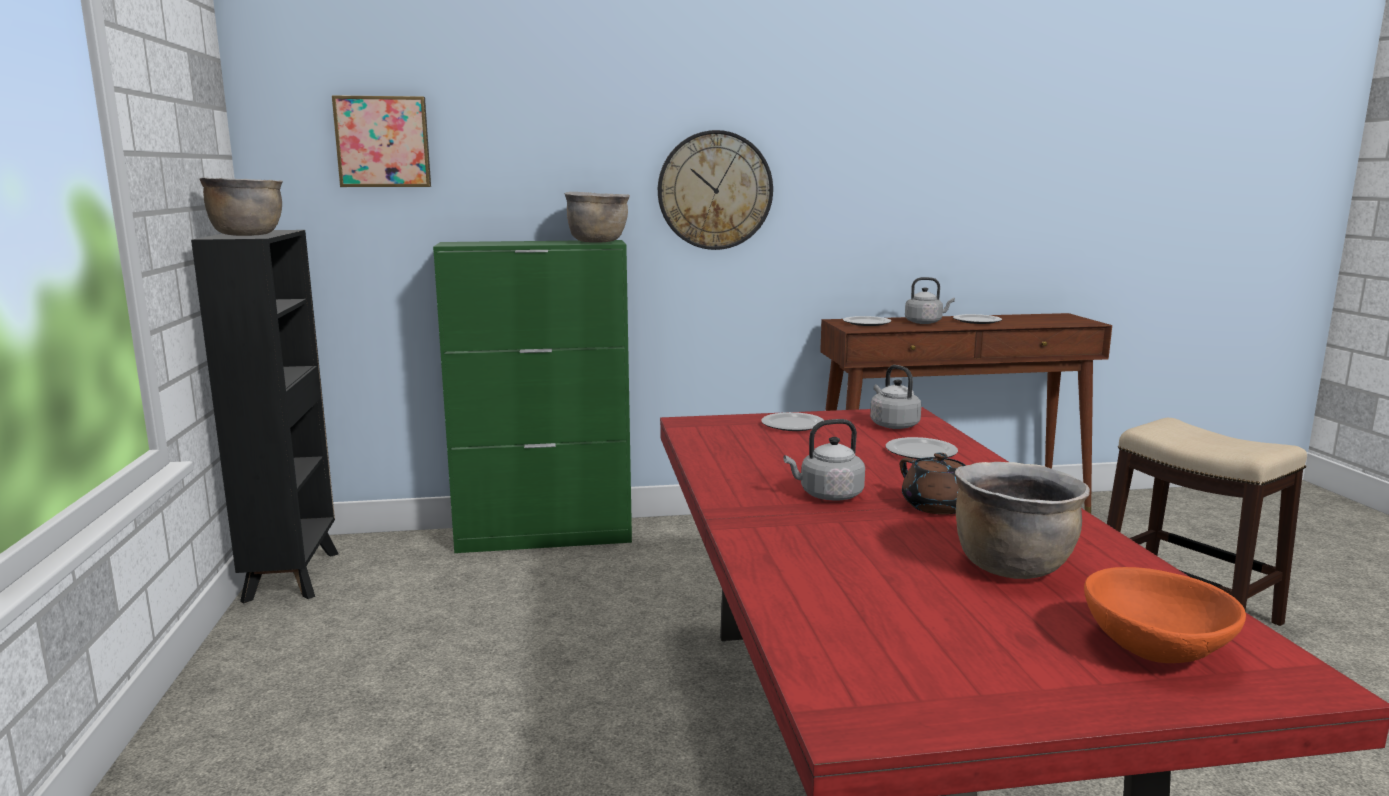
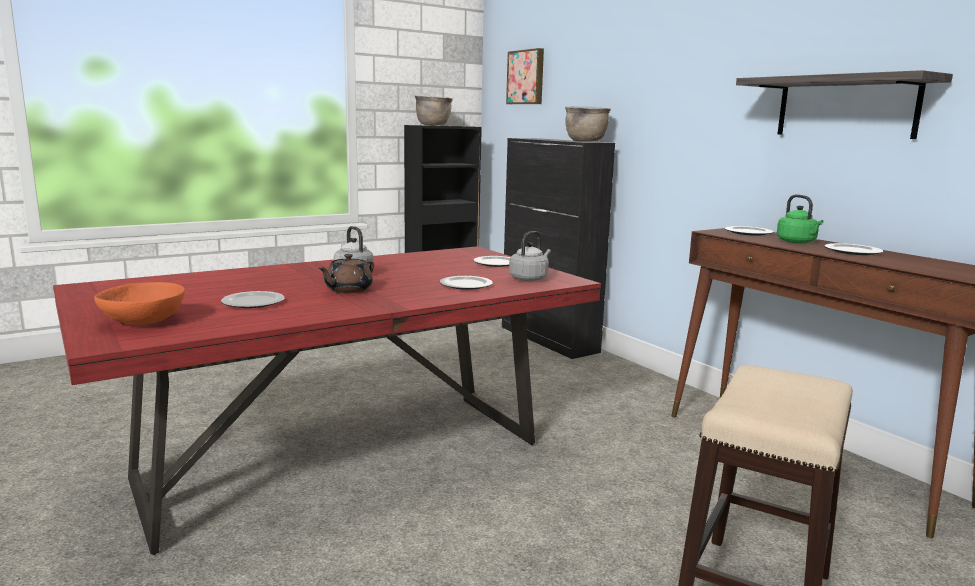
camera: 65 degrees right, 0 degrees up
green cabinet [433,240,632,553] -> black cabinet [502,138,615,359]
wall clock [658,130,773,250] -> none
grey kettle [905,277,955,324] -> green kettle [777,194,824,243]
brown cooking pot [955,462,1090,579] -> plate [221,291,285,308]
none -> shelf [736,70,953,139]

